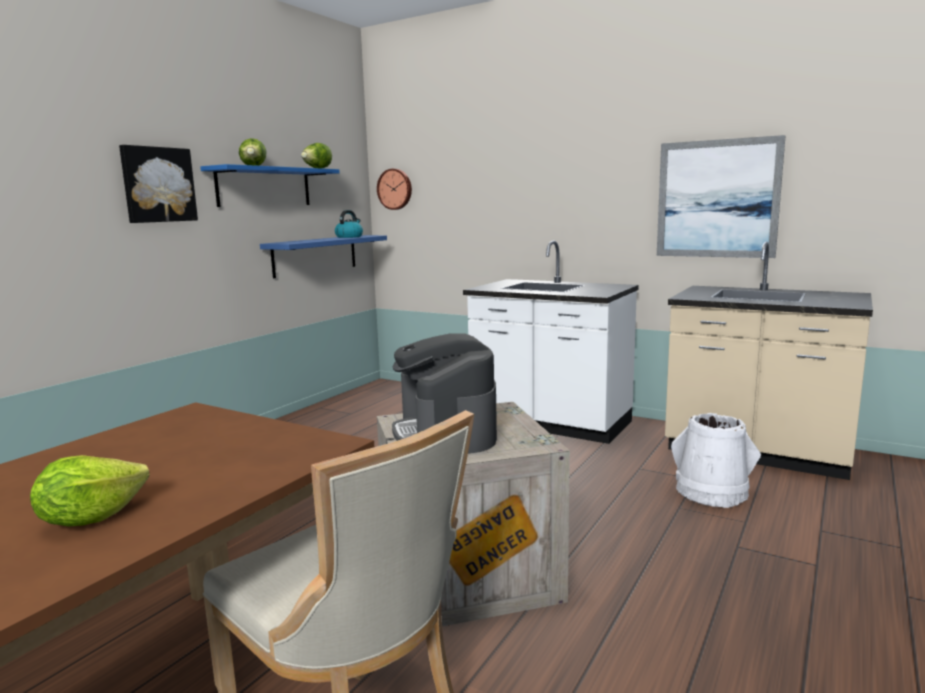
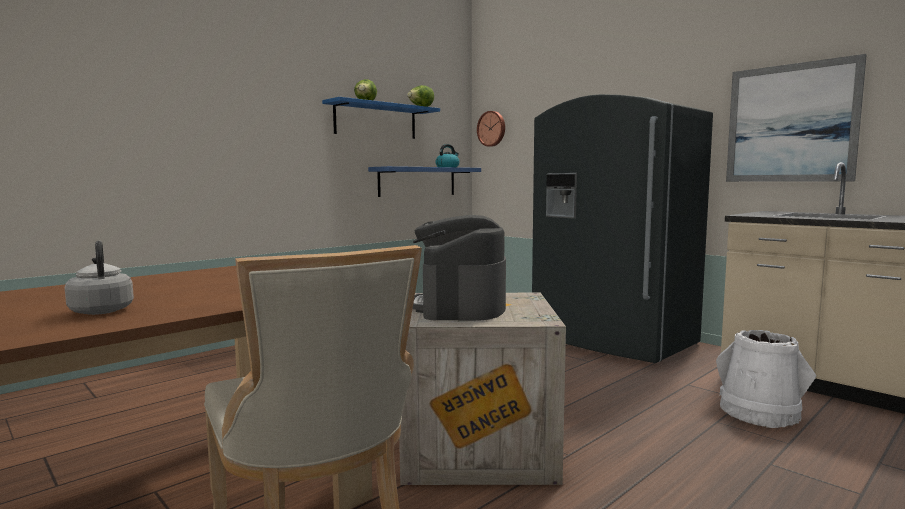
camera: 15 degrees right, 5 degrees down
lettuce [30,455,150,526] -> grey kettle [65,241,134,315]
picture [119,145,198,223] -> none
white counter [463,241,639,444] -> grey fridge [532,94,713,363]

